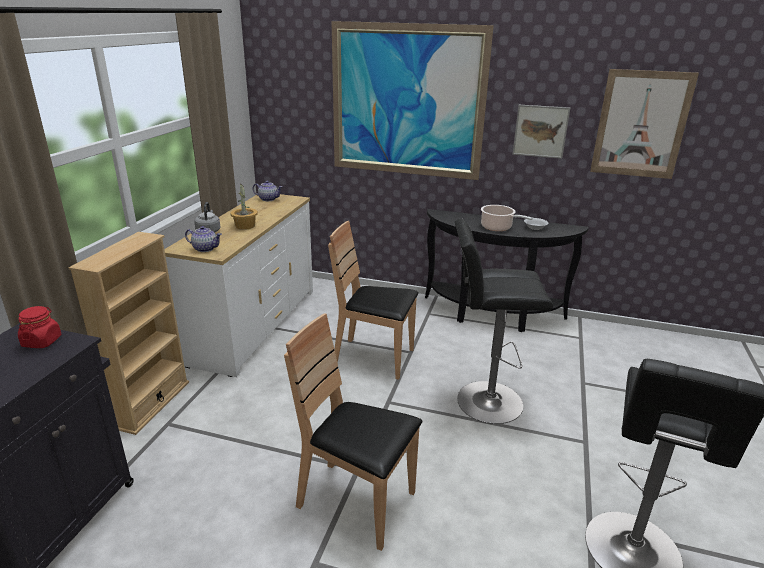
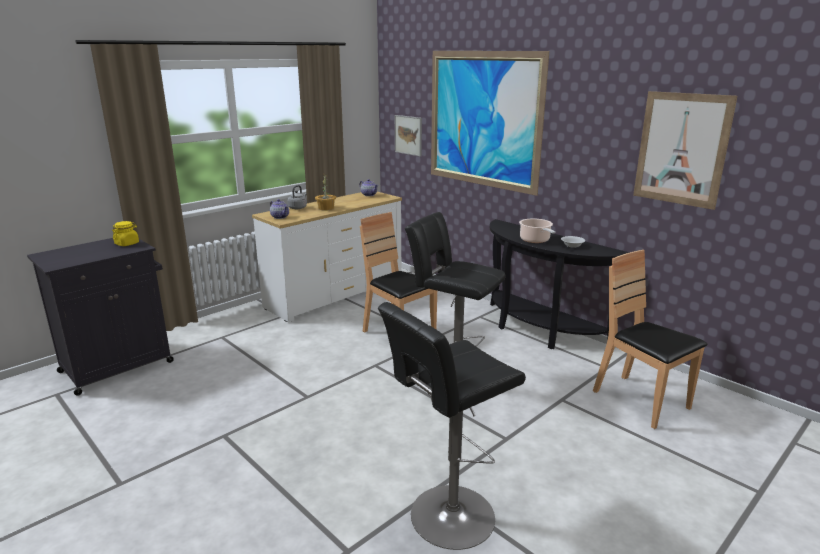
camera: 30 degrees right, 5 degrees down
red jar [18,306,62,348] -> yellow jar [112,221,139,246]
beige bookcase [69,232,189,435] -> none
brown chair [284,314,422,551] -> brown chair moved to [593,250,707,429]
picture [513,105,570,159] -> picture moved to [395,115,422,157]

